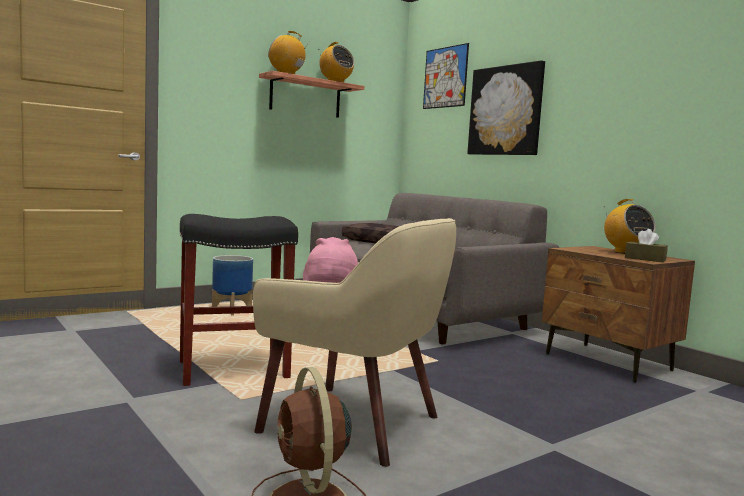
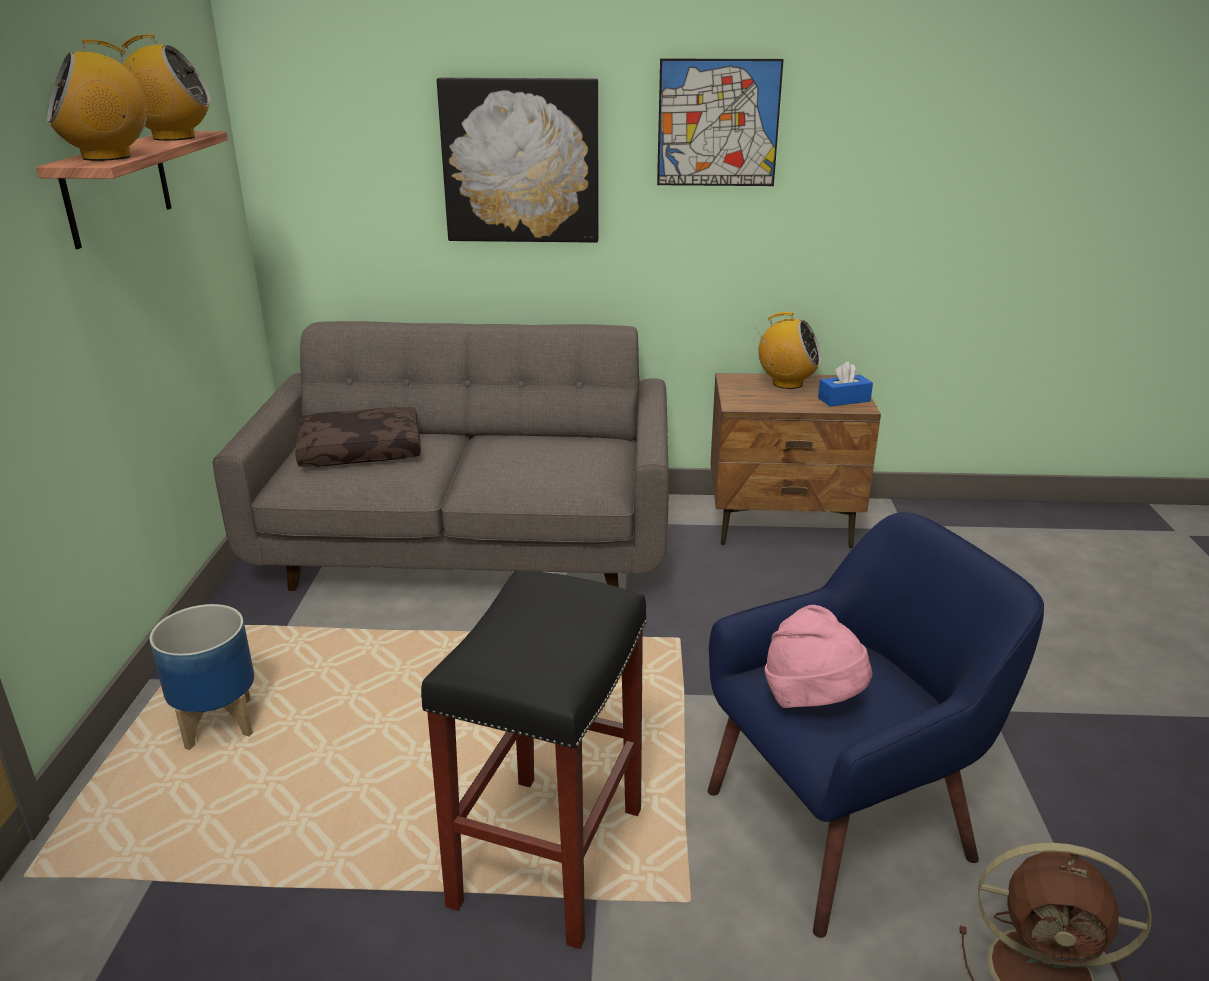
camera: 50 degrees left, 20 degrees up
beige armchair [253,218,456,467] -> blue armchair [707,512,1044,938]
picture [423,43,469,109] -> picture moved to [657,59,784,186]
brown tissue box [625,229,668,262] -> blue tissue box [818,361,873,407]

